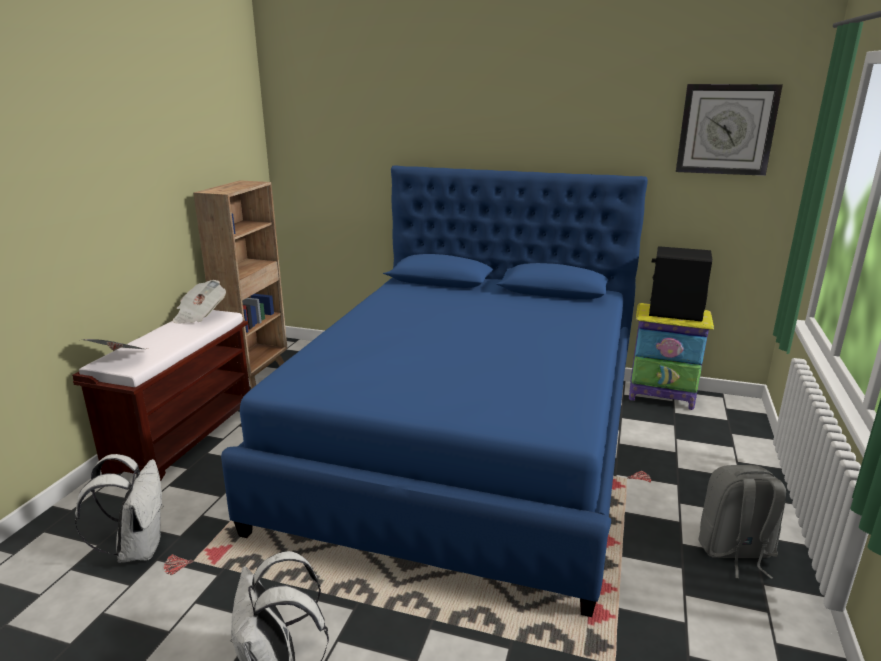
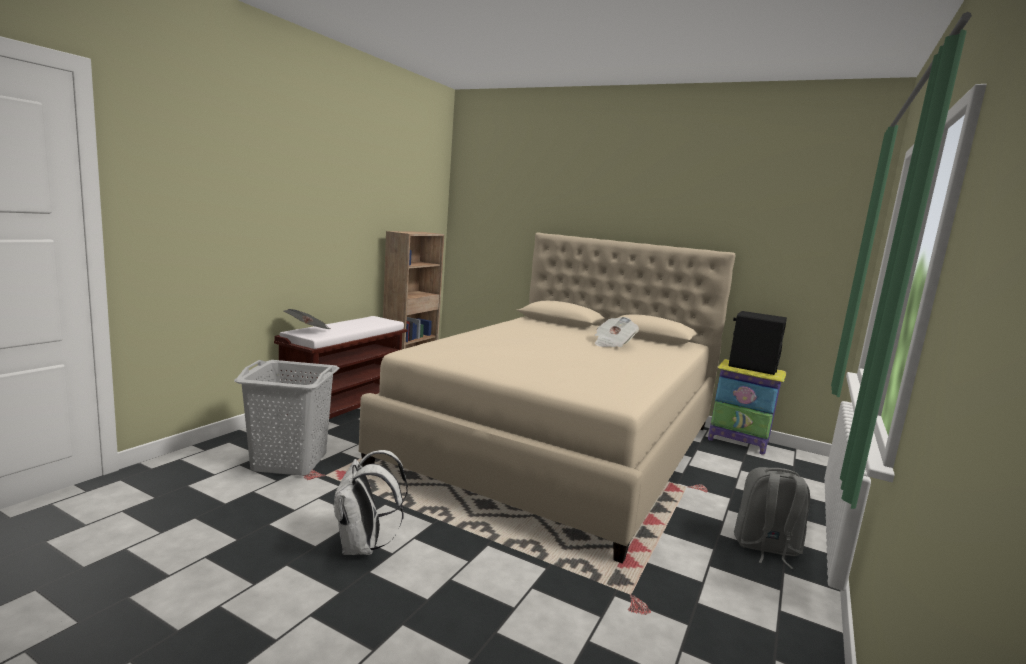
camera: 10 degrees right, 10 degrees down
white backpack [75,454,164,563] -> grey laundry basket [234,360,339,476]
newspaper [173,280,226,324] -> newspaper moved to [595,317,639,347]
blue bed [221,166,648,617] -> beige bed [359,233,736,563]
wall clock [676,84,783,176] -> none

